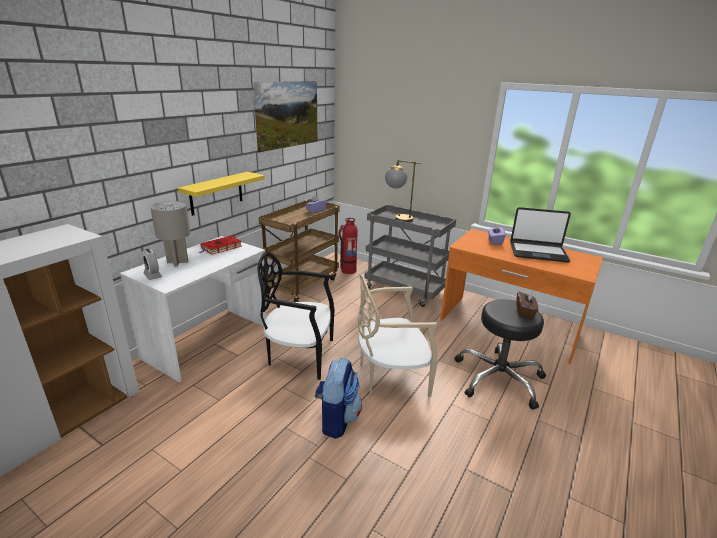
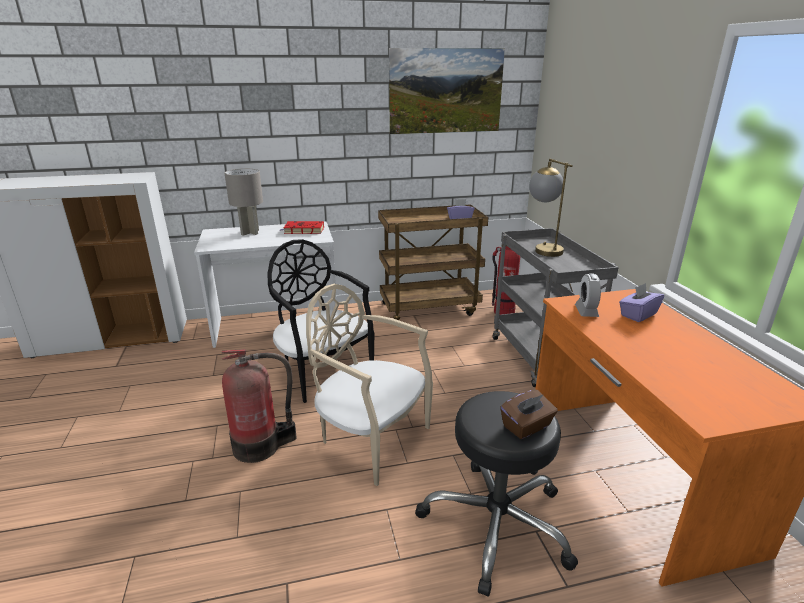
camera: 45 degrees right, 0 degrees up
alarm clock [142,249,162,280] -> alarm clock moved to [575,273,601,317]
yellow shelf [178,172,265,216] -> none
backpack [315,358,362,439] -> fire extinguisher [222,349,297,463]
laptop [510,207,571,263] -> none

